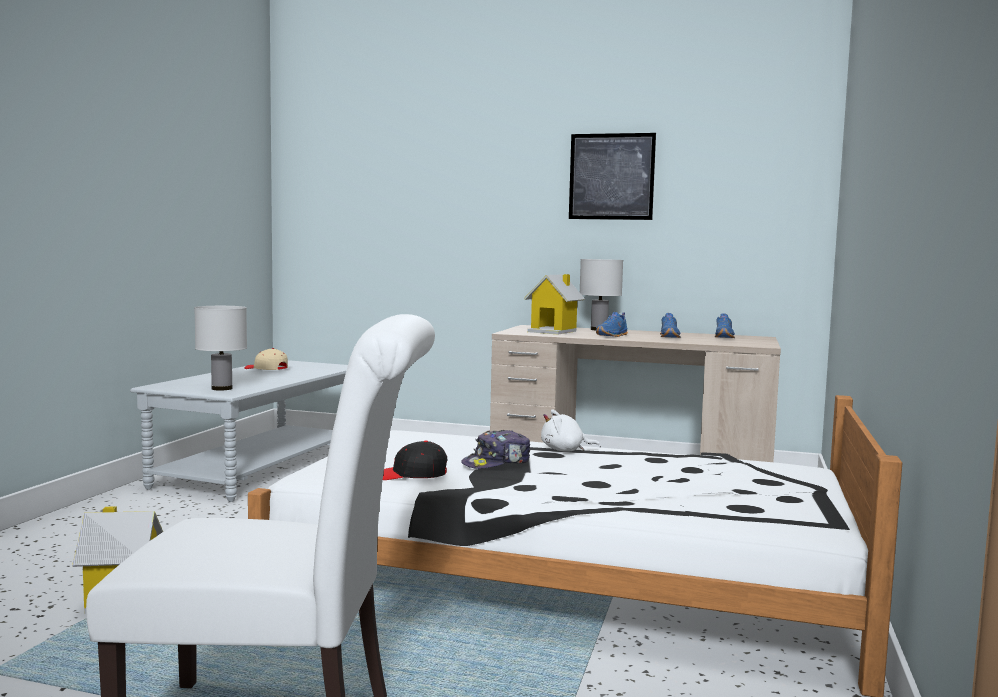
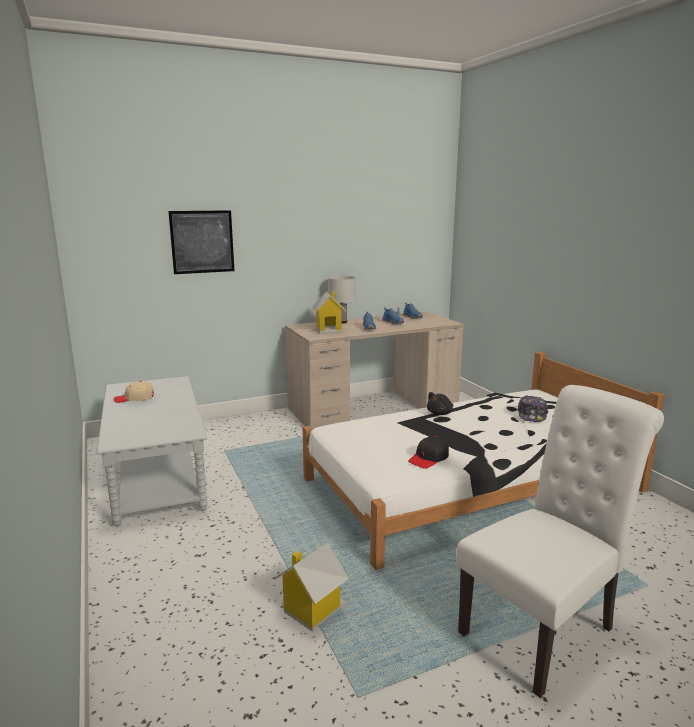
camera: 40 degrees left, 10 degrees up
white table lamp [194,306,247,391] -> none
cap [461,430,530,469] -> cap moved to [518,395,549,422]
white plush toy [541,410,601,451] -> black plush toy [427,392,453,415]
picture [569,133,656,220] -> picture moved to [168,210,234,274]

